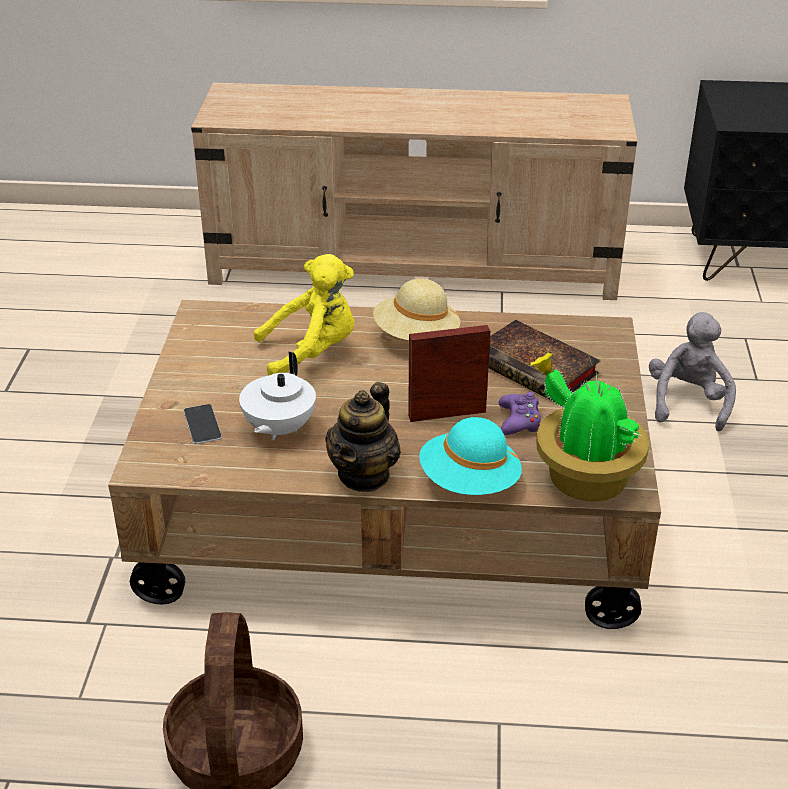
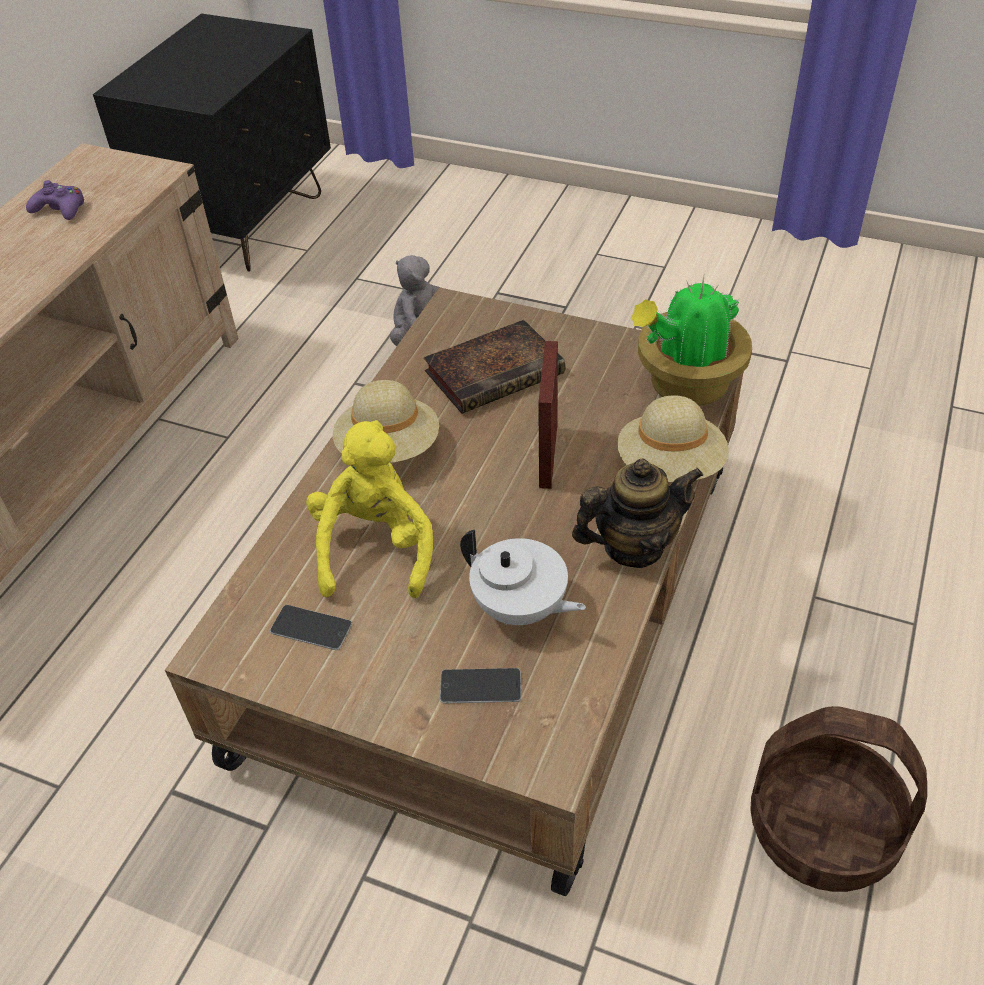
camera: 70 degrees left, 10 degrees up
teapot [325,382,401,492] -> teapot turned 60 degrees counterclockwise [572,458,703,568]
turquoise hat [419,417,522,495] -> beige hat [617,395,729,482]
purple game controller [499,392,541,435] -> purple game controller moved to [26,180,84,220]
none -> phone [270,605,352,650]

